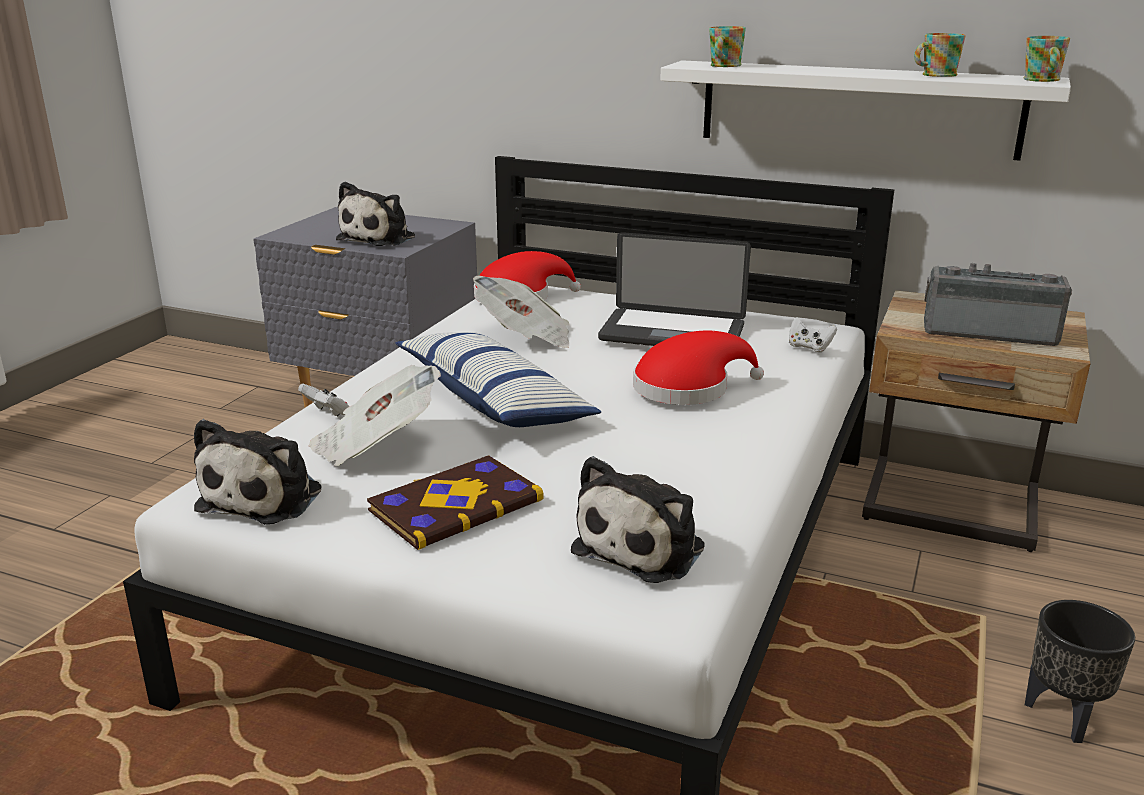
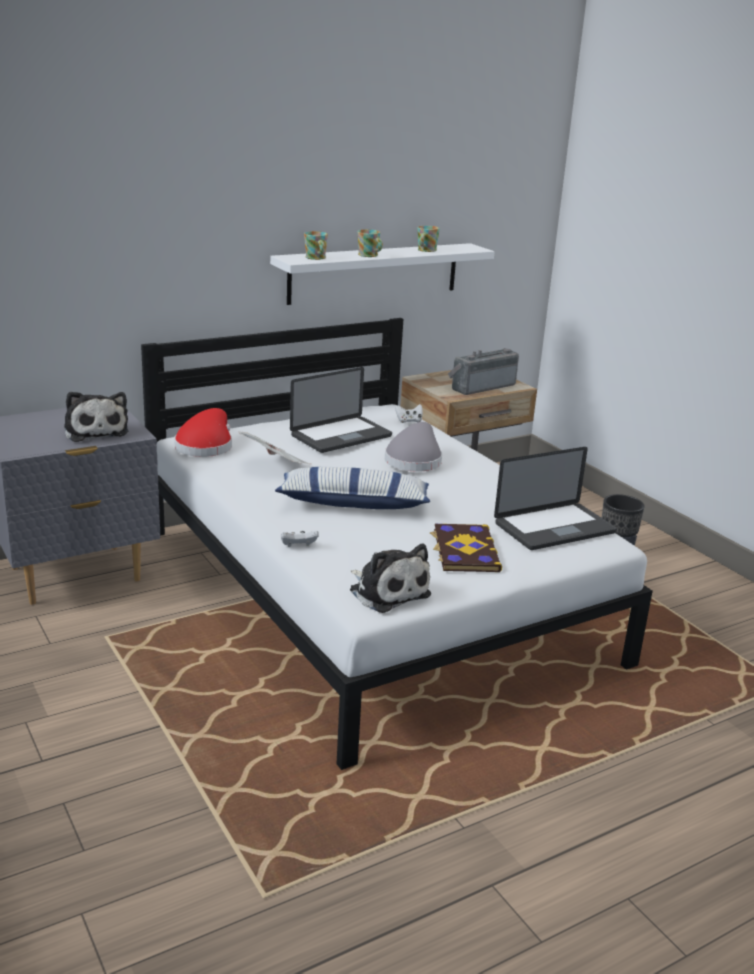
camera: 55 degrees left, 0 degrees up
newspaper [309,365,441,466] -> none
plush toy [571,456,705,583] -> laptop [494,447,617,550]
red hat [633,331,764,405] -> grey hat [385,422,442,472]
mug [1024,36,1070,82] -> mug moved to [357,229,383,257]

